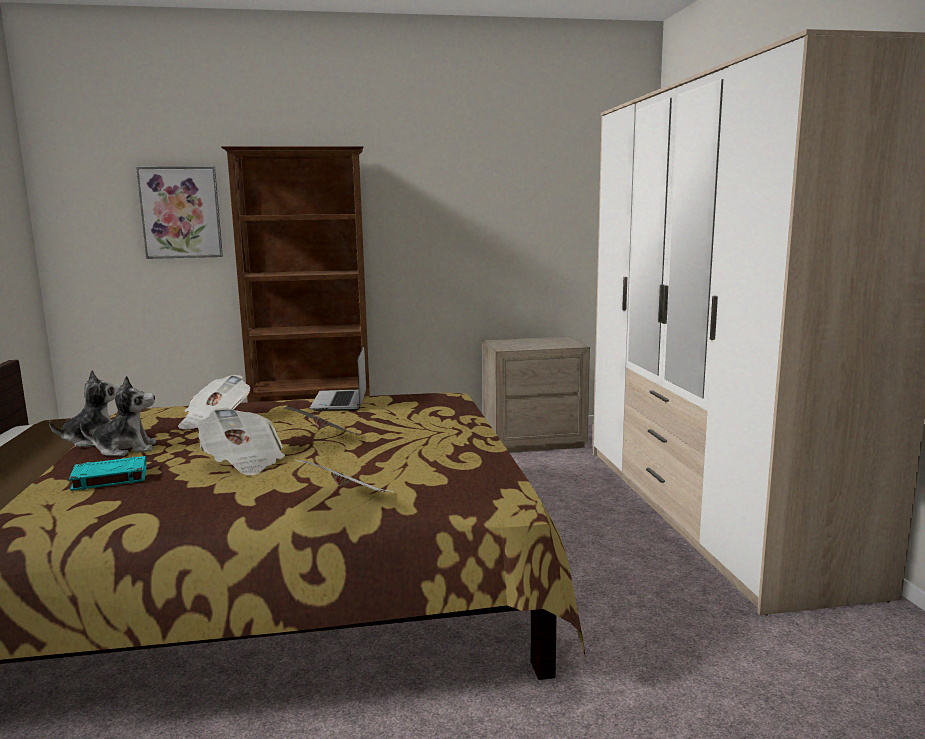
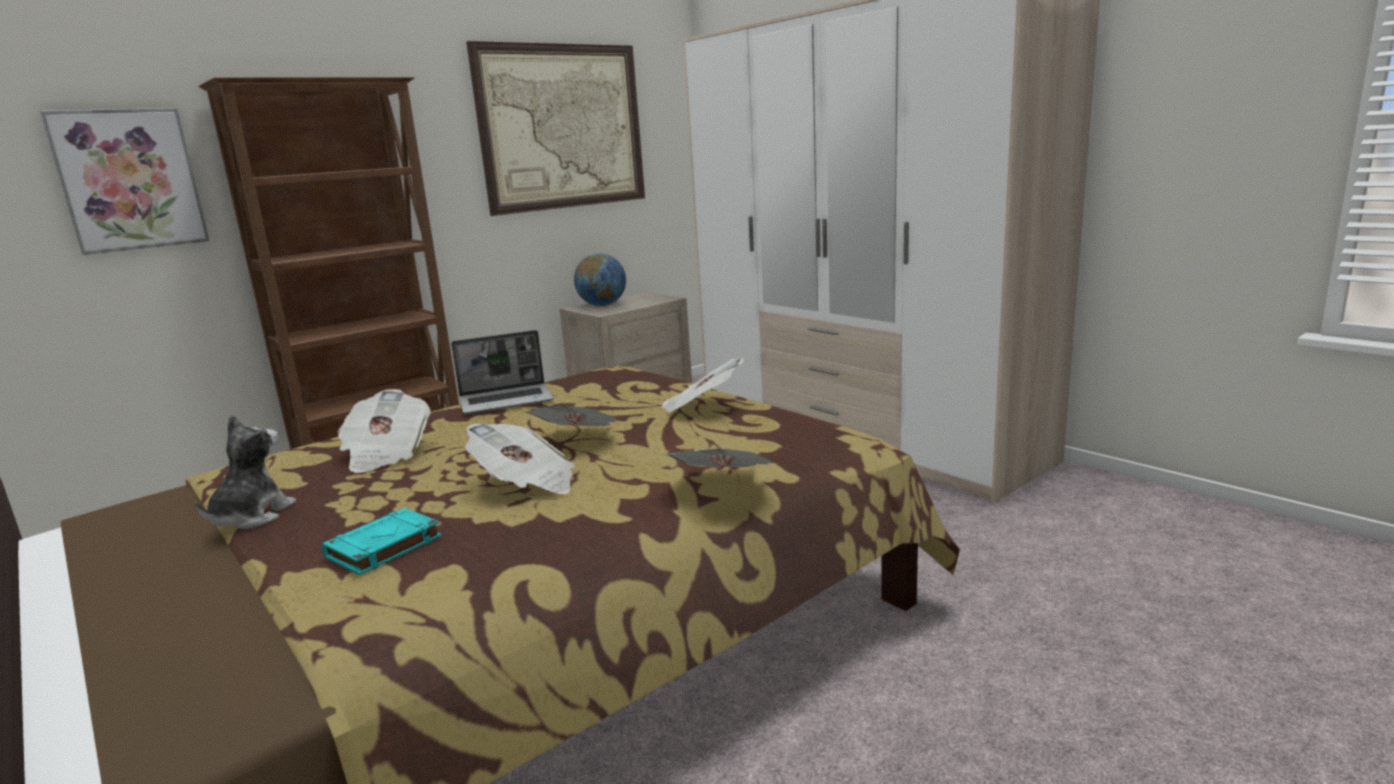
camera: 30 degrees left, 5 degrees up
plush toy [80,376,156,456] -> none
laptop [310,347,366,411] -> laptop turned 75 degrees counterclockwise [451,330,554,414]
none -> picture [466,41,645,216]
none -> globe [574,253,626,306]
none -> newspaper [662,358,744,414]

